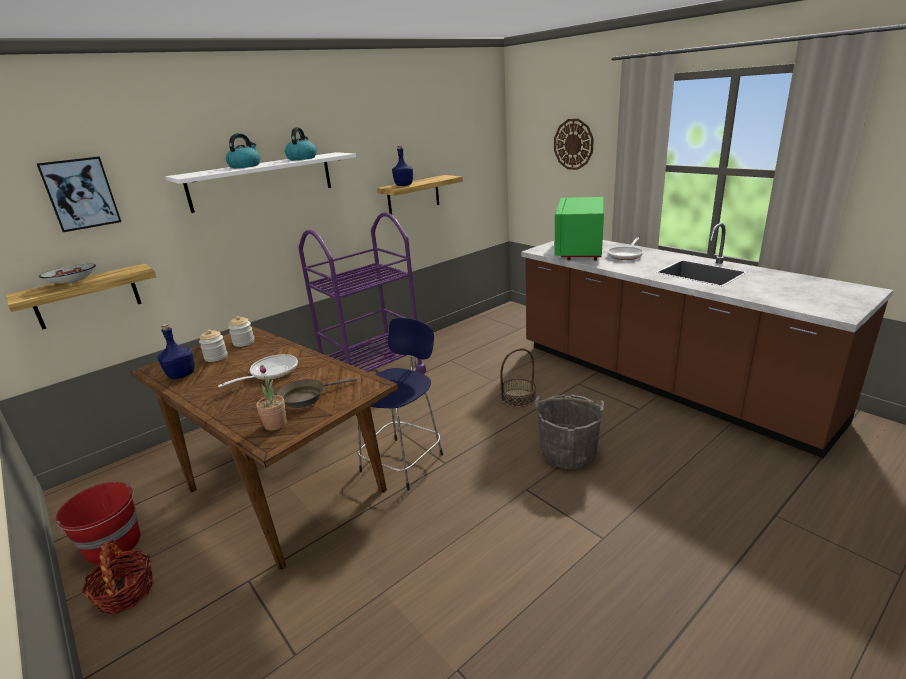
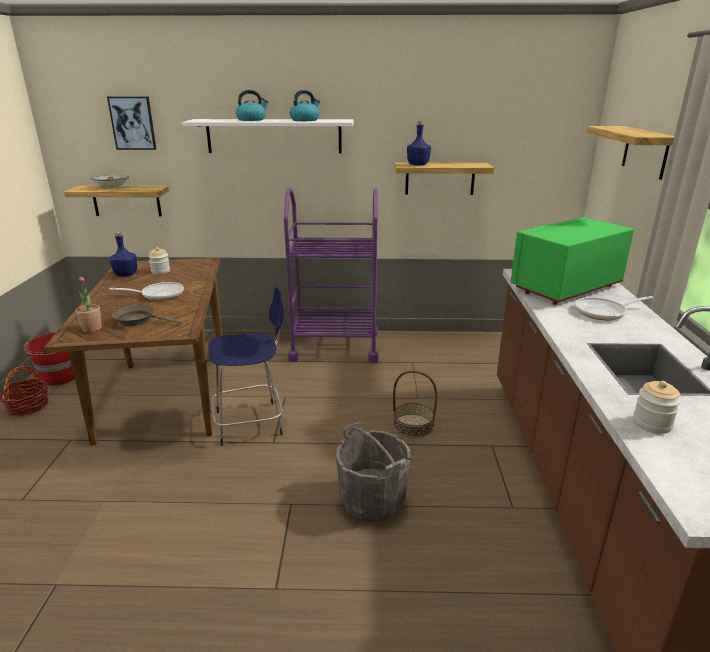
camera: 40 degrees right, 0 degrees up
jar [228,316,255,347] -> jar moved to [633,381,681,434]
wall clock [554,119,594,170] -> shelf [587,126,674,180]

